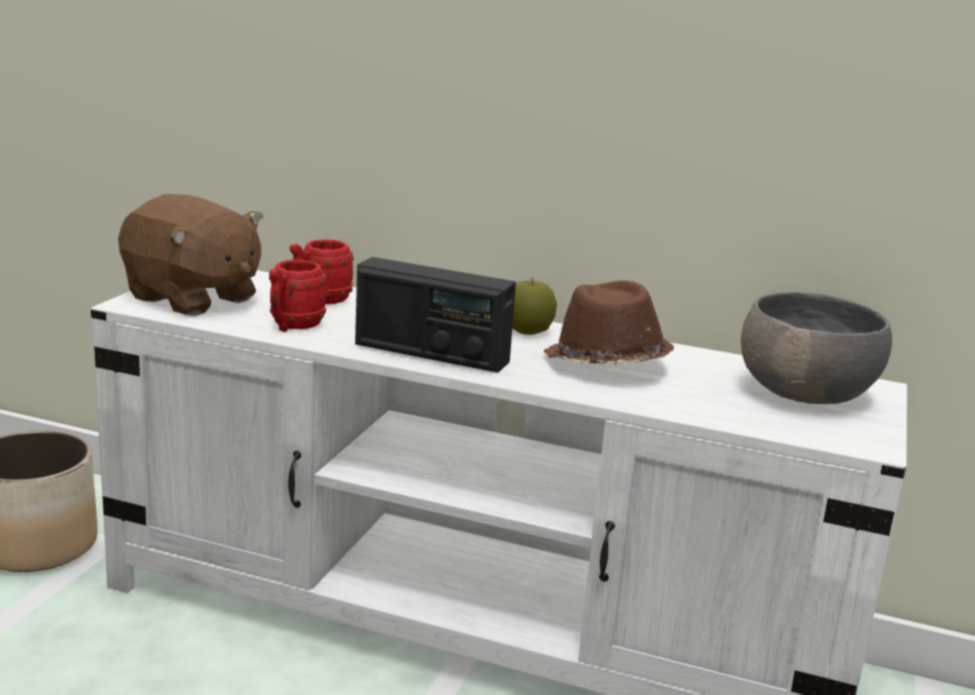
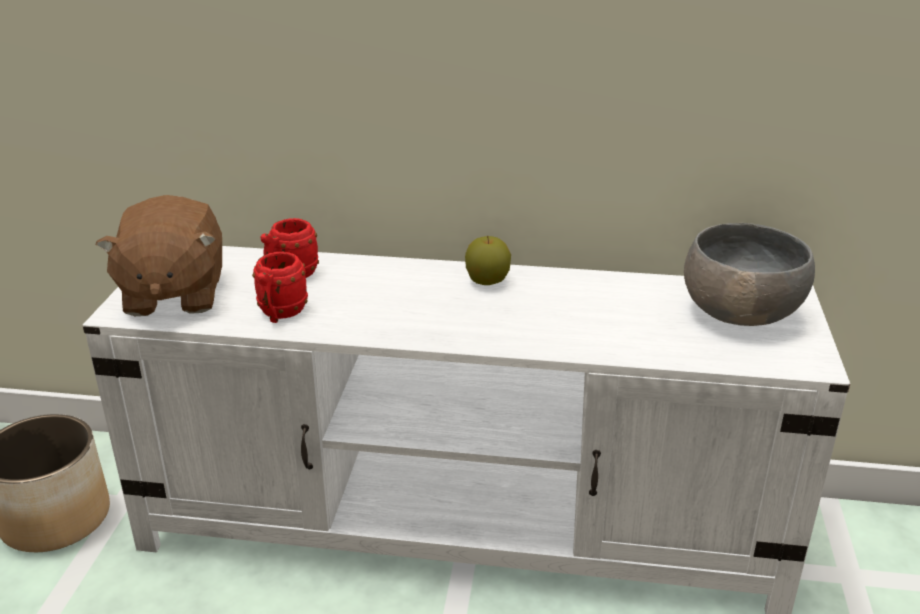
camera: 10 degrees left, 10 degrees up
brown plush toy [118,194,263,316] -> brown plush toy turned 60 degrees clockwise [95,195,222,316]
radio [355,257,516,373] -> none
brown hat [543,280,674,365] -> none

